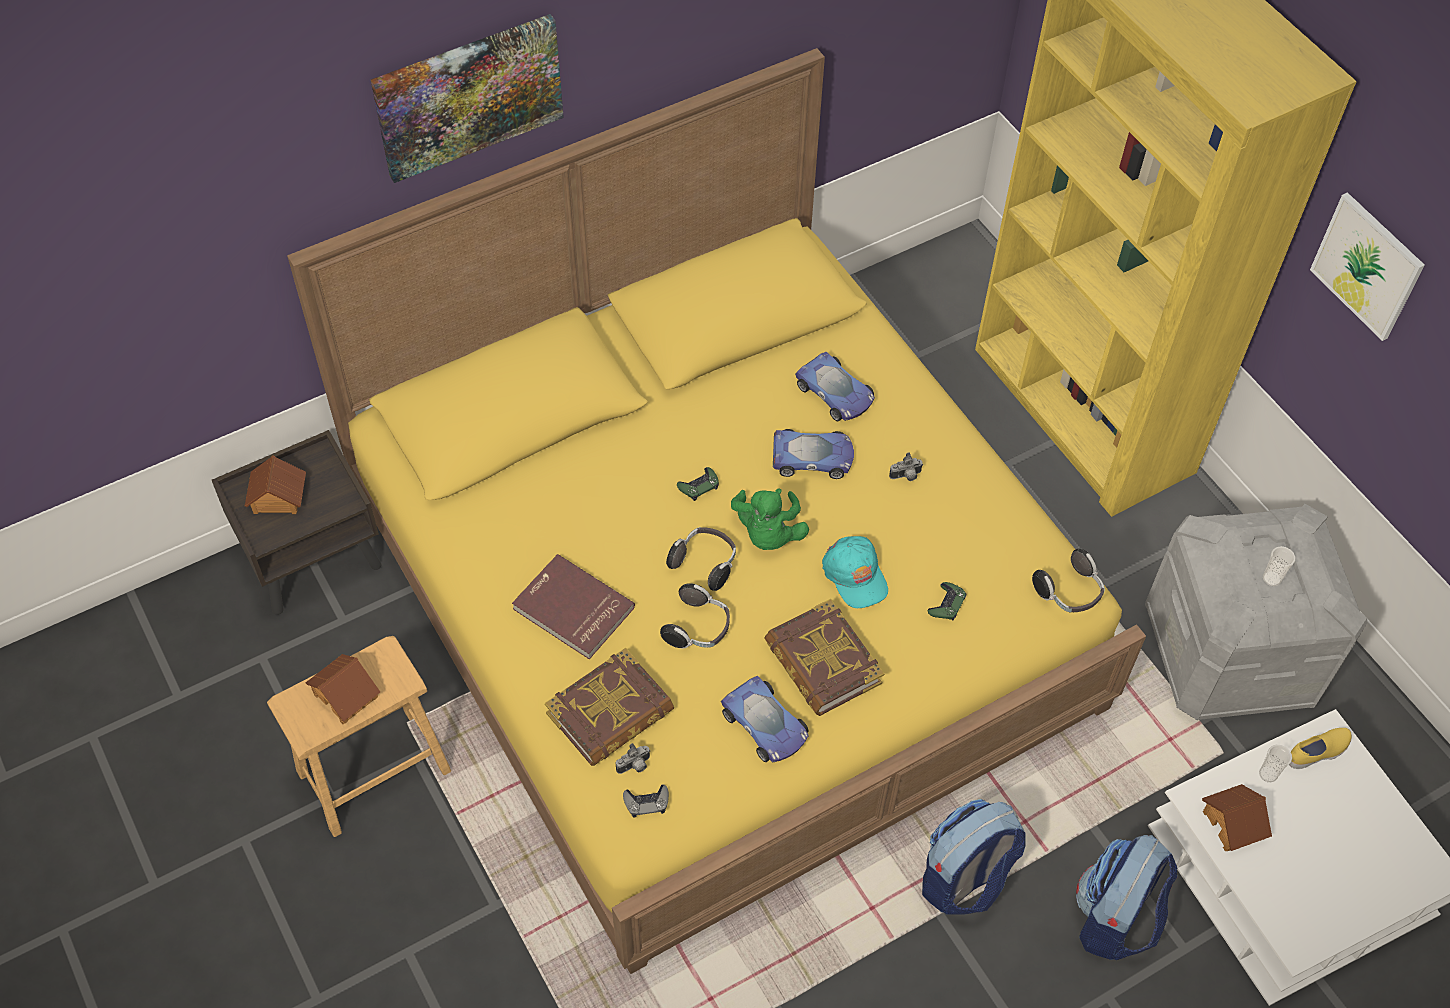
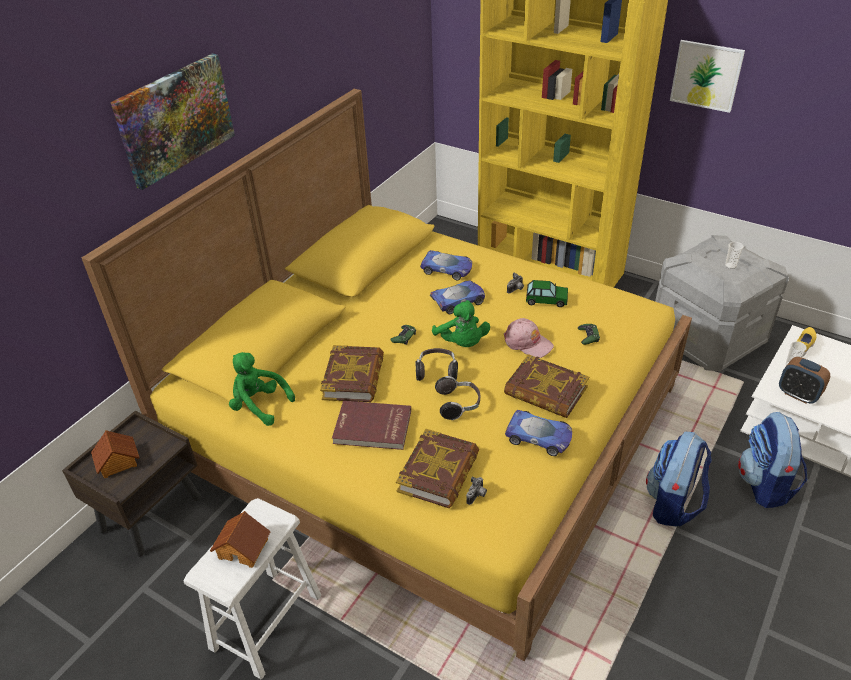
camera: 25 degrees left, 15 degrees down
brown stool [267,636,451,837] -> white stool [184,498,321,679]
grey game controller [623,784,669,818] -> none
turquoise cap [822,536,888,608] -> pink cap [504,318,554,358]
headphones [1032,549,1105,613] -> none
toy house [1202,784,1272,851] -> alarm clock [779,357,830,404]
none -> green plush toy [229,352,295,426]
none -> book [320,345,384,402]
none -> toy car [526,280,568,307]

